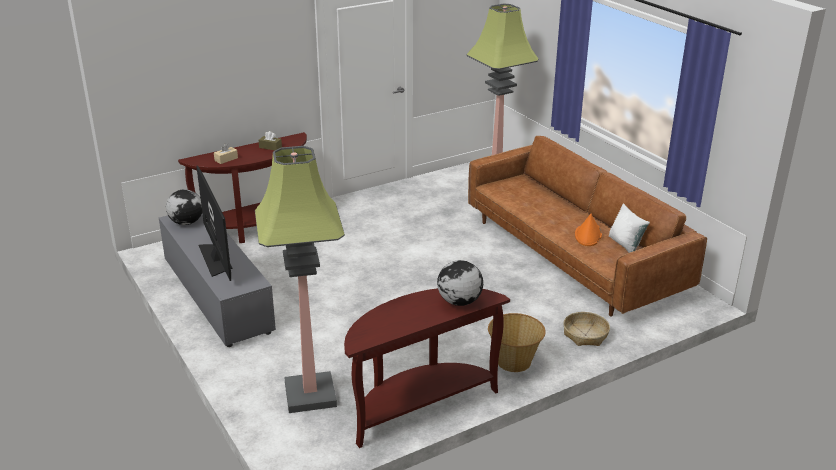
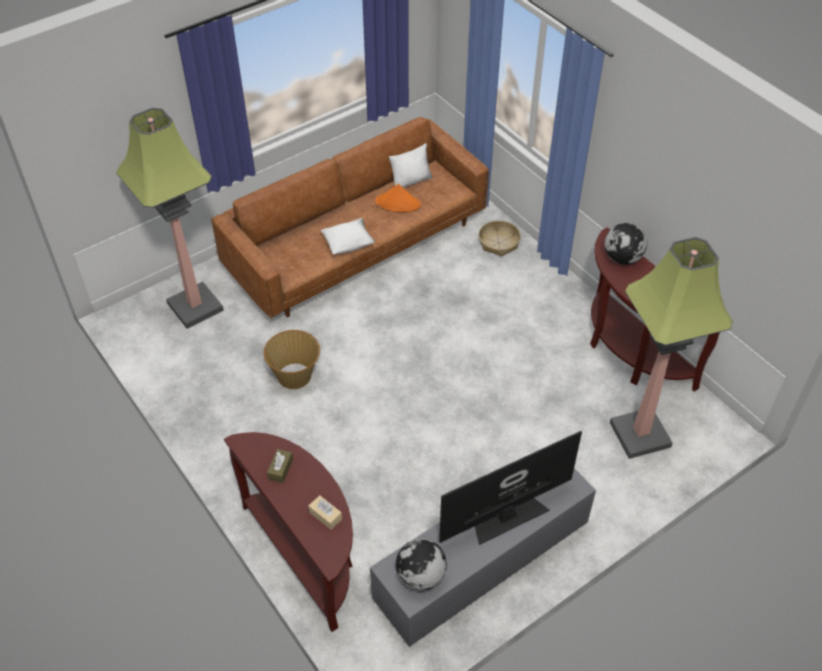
camera: 95 degrees left, 20 degrees up
basket [488,313,546,372] -> basket moved to [263,330,320,389]
none -> white pillow [320,218,375,254]

